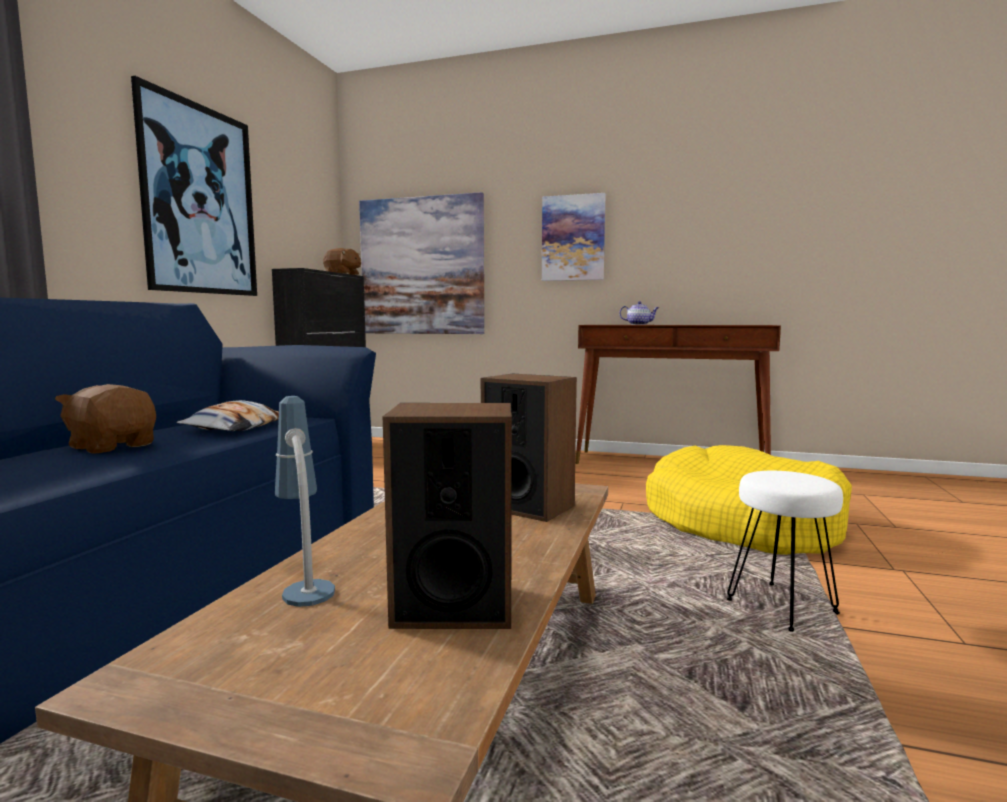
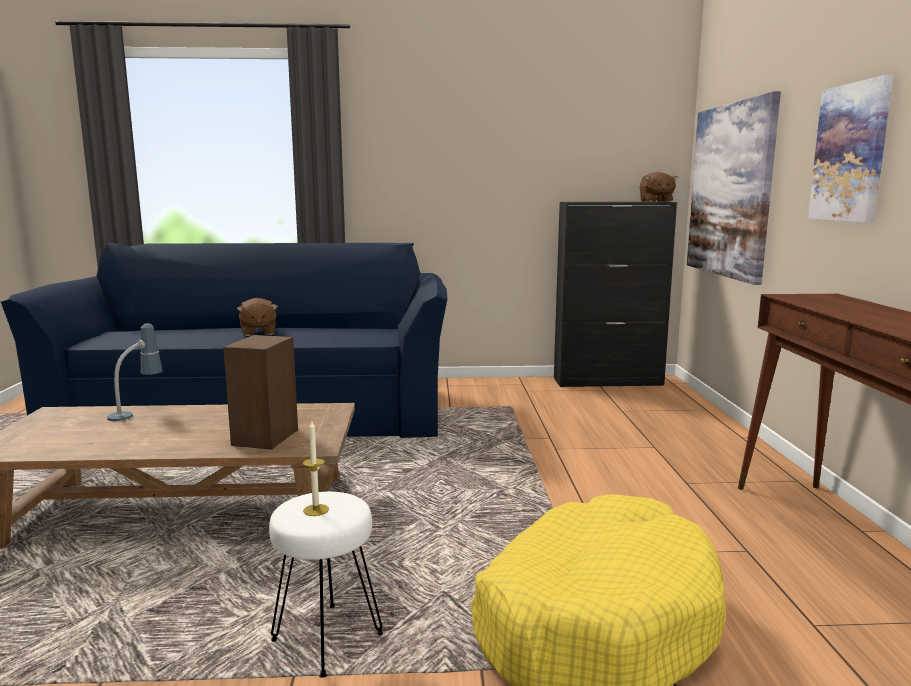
camera: 70 degrees right, 5 degrees up
brown plush toy [55,384,156,453] -> brown plush toy turned 150 degrees clockwise [237,298,278,336]
picture [131,76,257,296] -> none
pillow [176,400,279,431] -> none
speaker [383,403,512,629] -> none
teapot [619,301,659,325] -> none
none -> candle [303,421,329,516]

